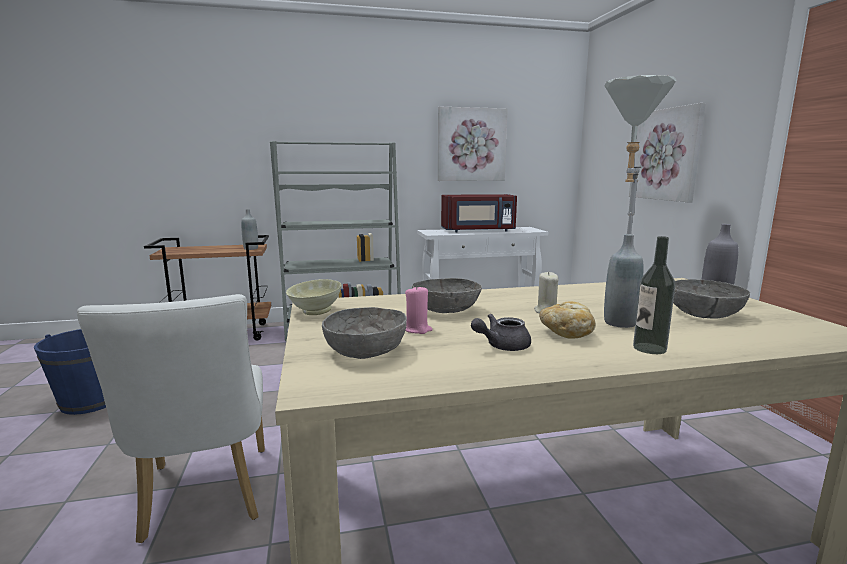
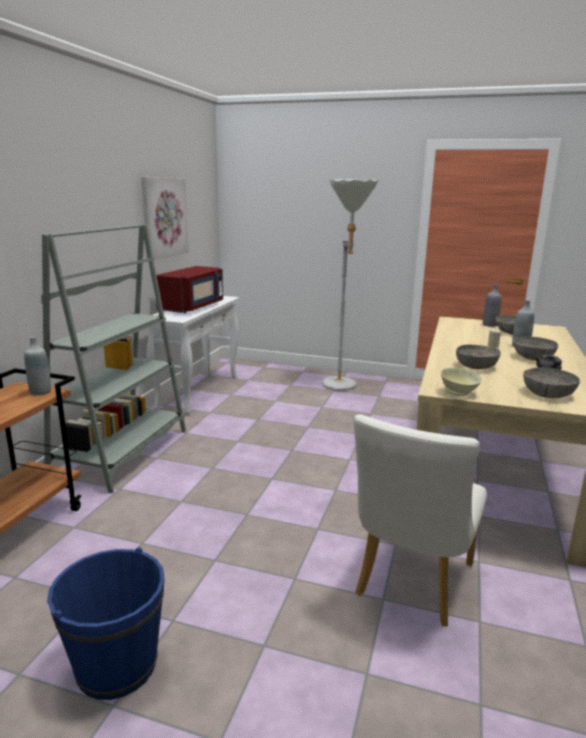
camera: 60 degrees left, 5 degrees up
white chair [77,294,265,543] -> white chair turned 105 degrees clockwise [354,414,487,627]
pink candle [405,285,433,334] -> none
bread [539,301,596,339] -> grey bowl [513,336,558,361]
picture [629,103,706,202] -> none
bottle [633,236,675,354] -> none

